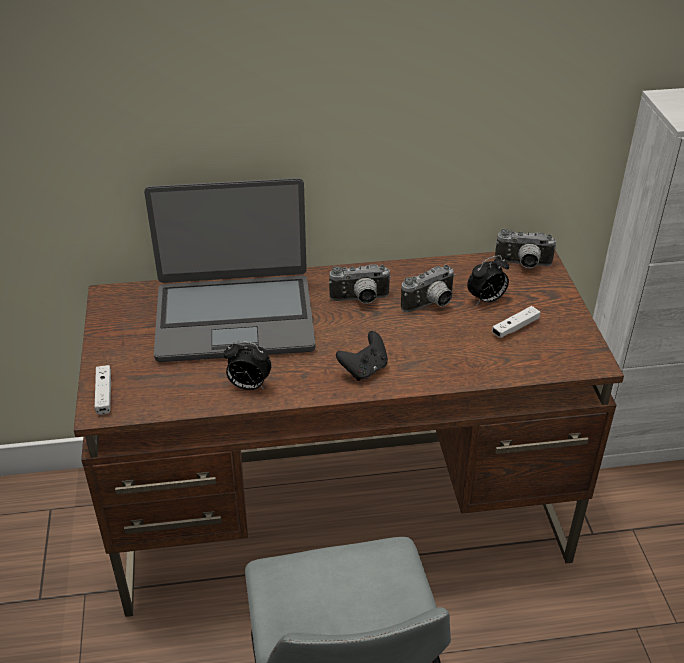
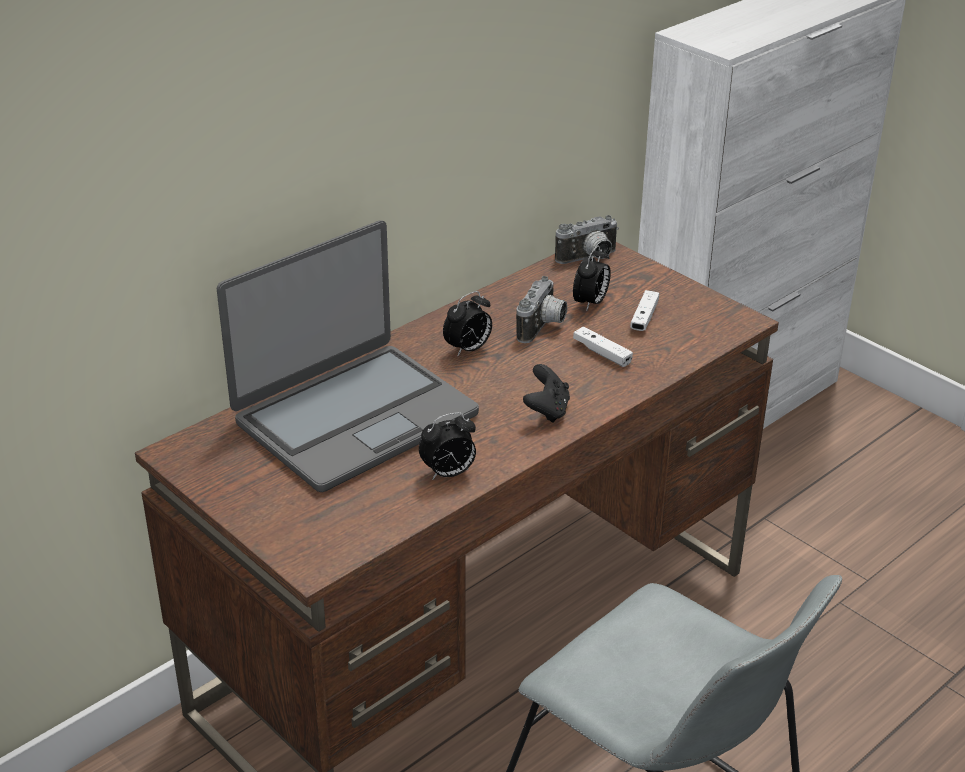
camera: 35 degrees left, 5 degrees down
white game controller [95,365,111,415] -> white game controller moved to [573,326,633,367]
camera [329,264,391,304] -> alarm clock [443,291,492,357]

